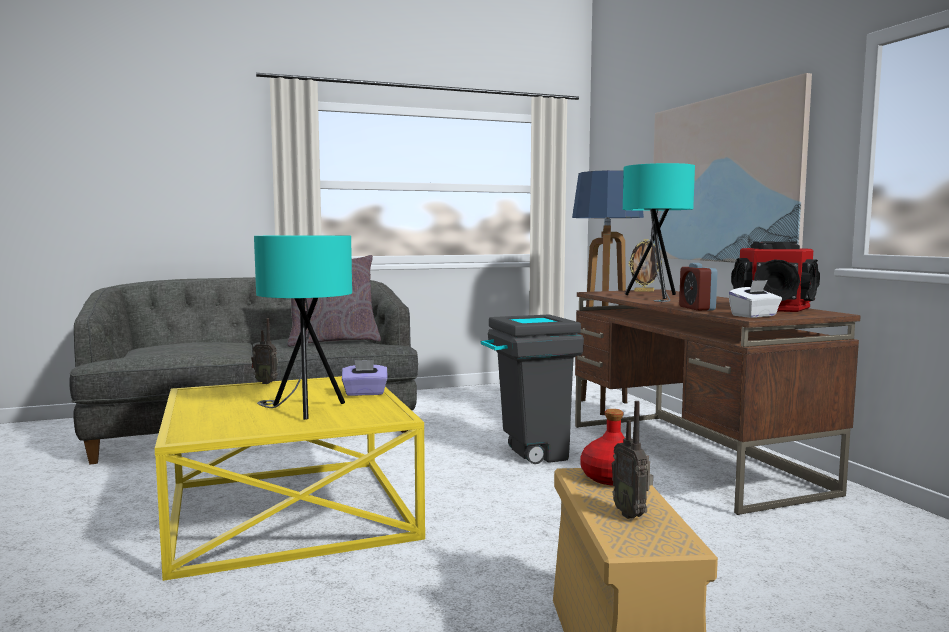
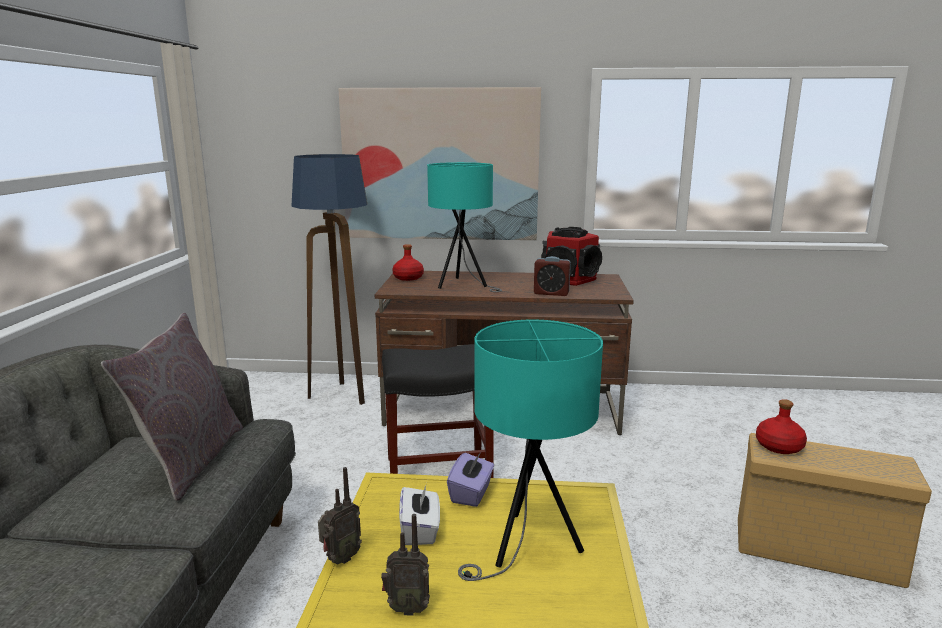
camera: 65 degrees left, 10 degrees up
grey trash can [481,315,584,464] -> black stool [382,344,494,478]
radio [612,401,653,519] -> radio moved to [381,514,430,616]
picture frame [628,239,662,292] -> red bottle [392,244,424,281]
white tissue box [728,280,782,318] -> white tissue box moved to [399,485,440,545]

